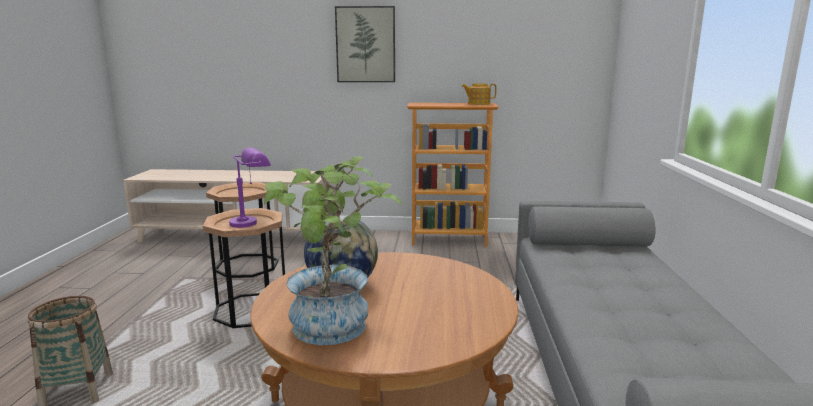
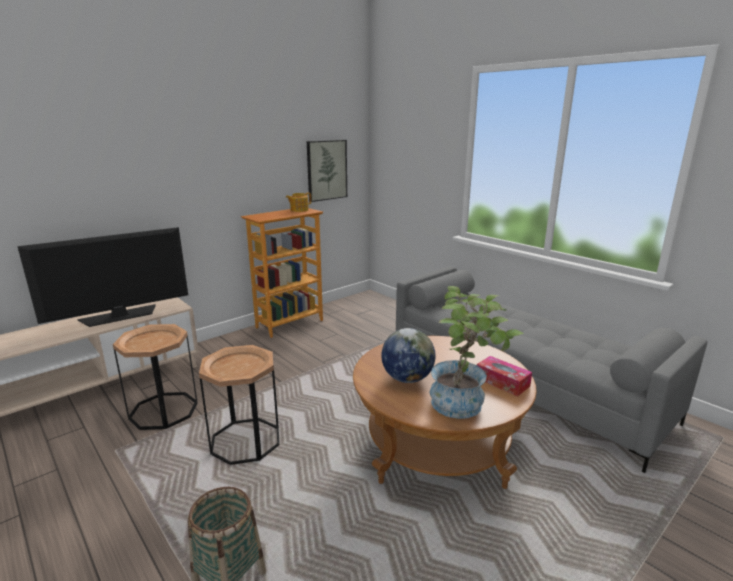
camera: 45 degrees left, 5 degrees up
purple table lamp [229,147,271,228] -> none
picture [335,6,395,82] -> picture moved to [307,140,347,202]
none -> television [17,227,188,327]
none -> tissue box [477,356,532,396]

